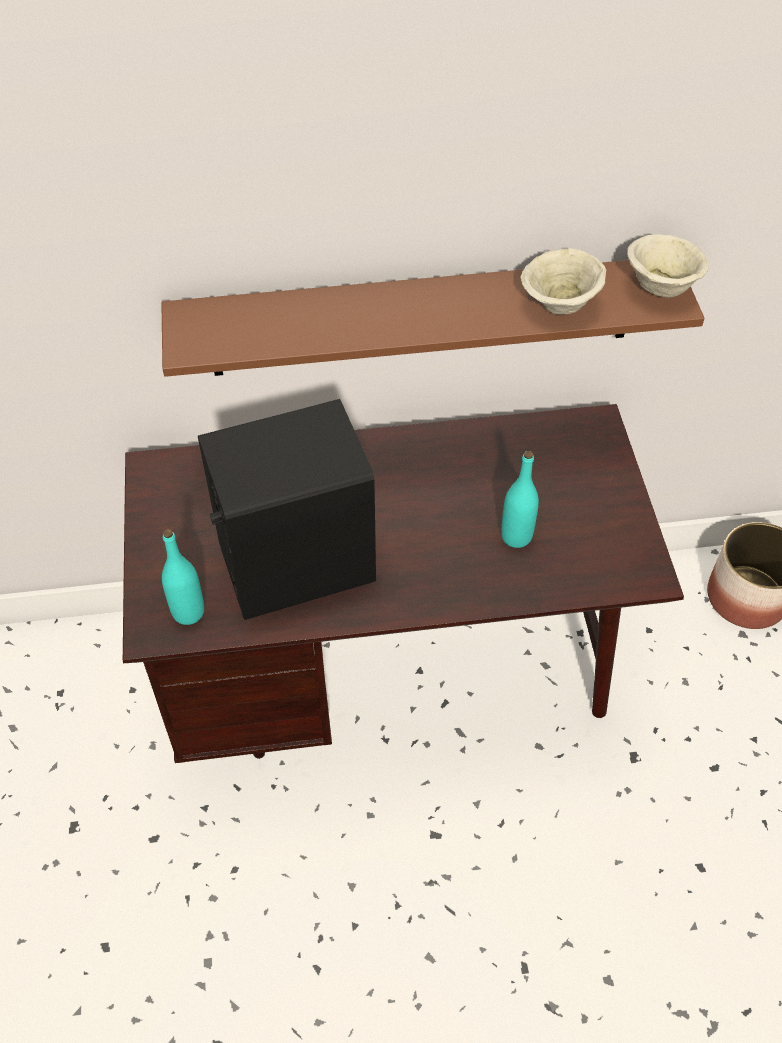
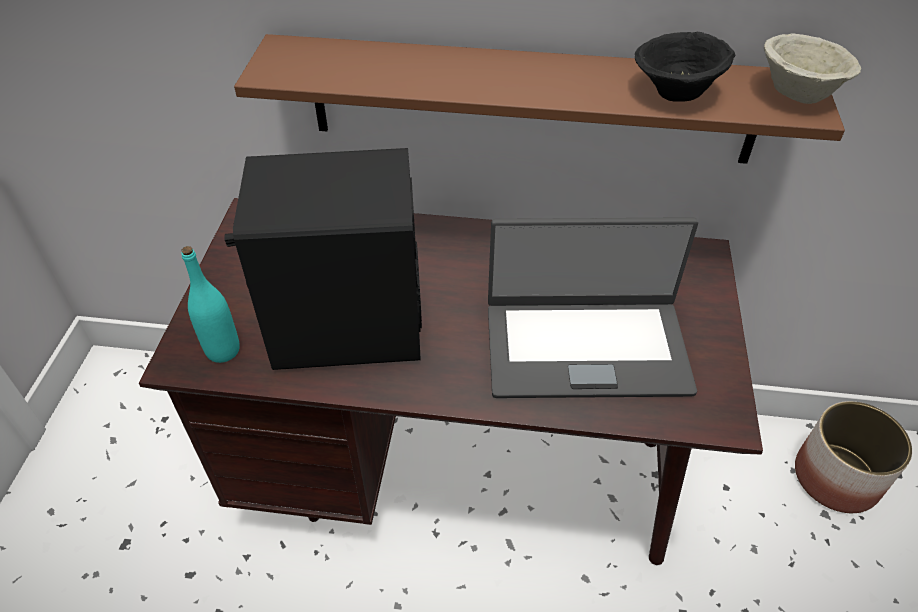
camera: 15 degrees right, 5 degrees down
turquoise bottle [501,451,539,548] -> laptop [488,217,698,398]
beige bowl [521,249,606,315] -> black bowl [635,32,735,102]

